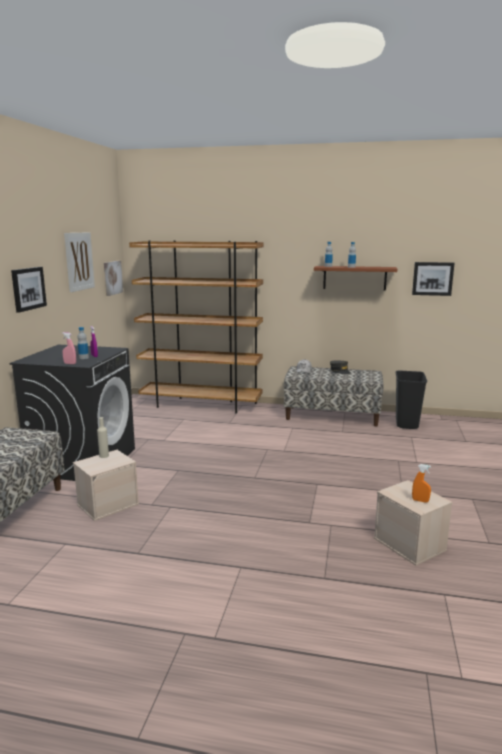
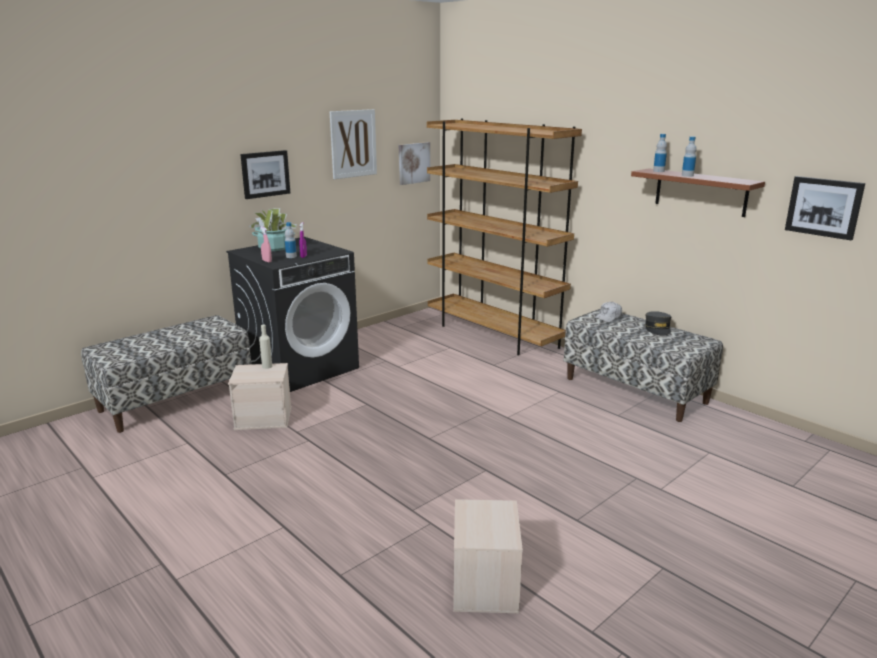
camera: 35 degrees right, 5 degrees up
black trash can [396,371,427,429] -> none
orange spray bottle [412,464,431,502] -> none
none -> potted plant [249,208,297,251]

